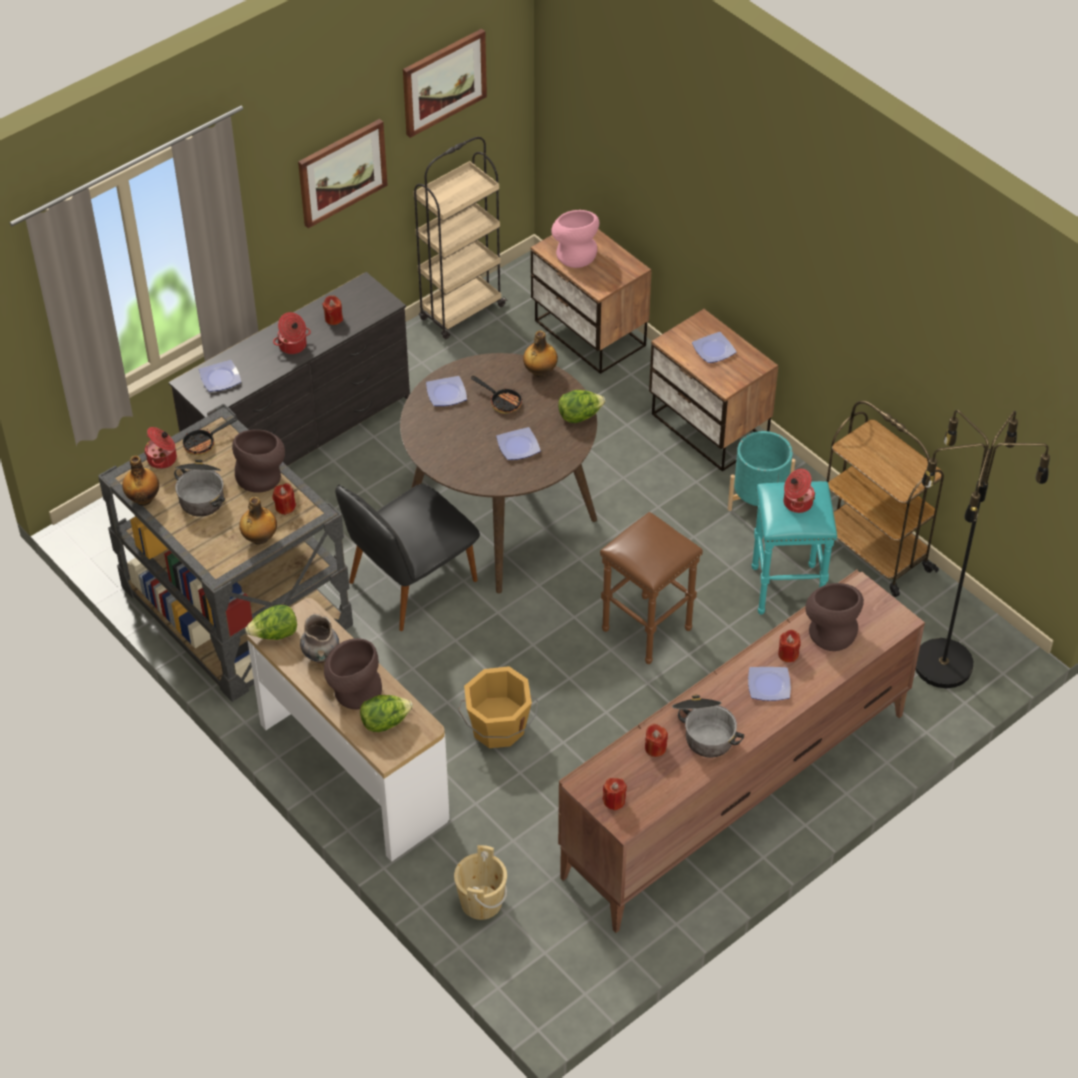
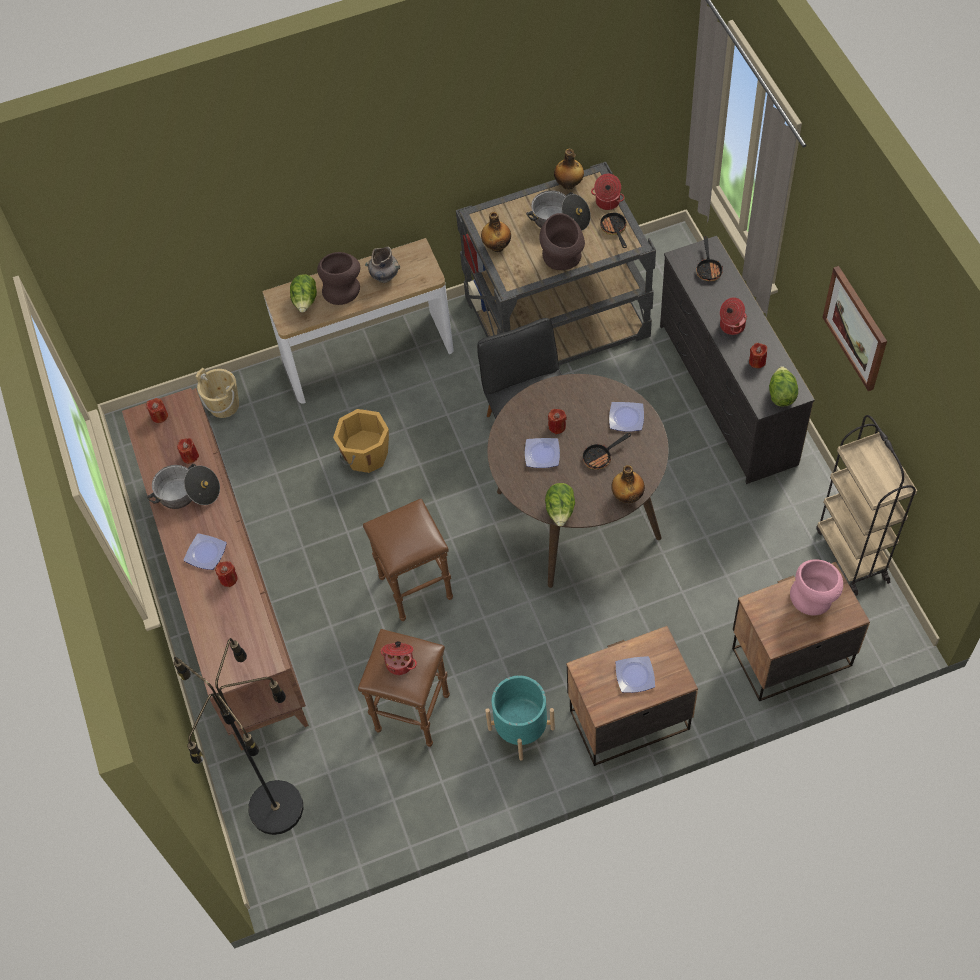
camera: 115 degrees right, 10 degrees up
plate [199,360,241,392] -> frying pan [696,236,723,281]
lettuce [245,605,297,640] -> lettuce moved to [769,366,798,407]
red candle [272,483,296,515] -> red candle moved to [548,409,567,434]
picture [403,29,487,138] -> none
turquoise stool [752,481,837,615] -> brown stool [358,629,450,747]
brown vase [805,583,864,651] -> none
brown cart [827,401,944,597] -> none

